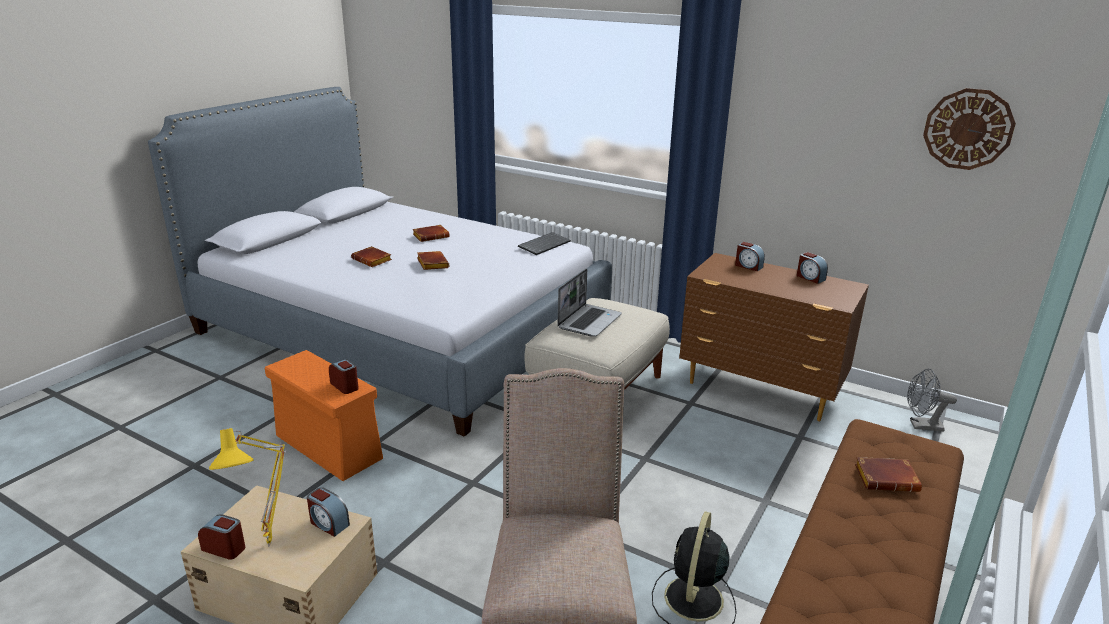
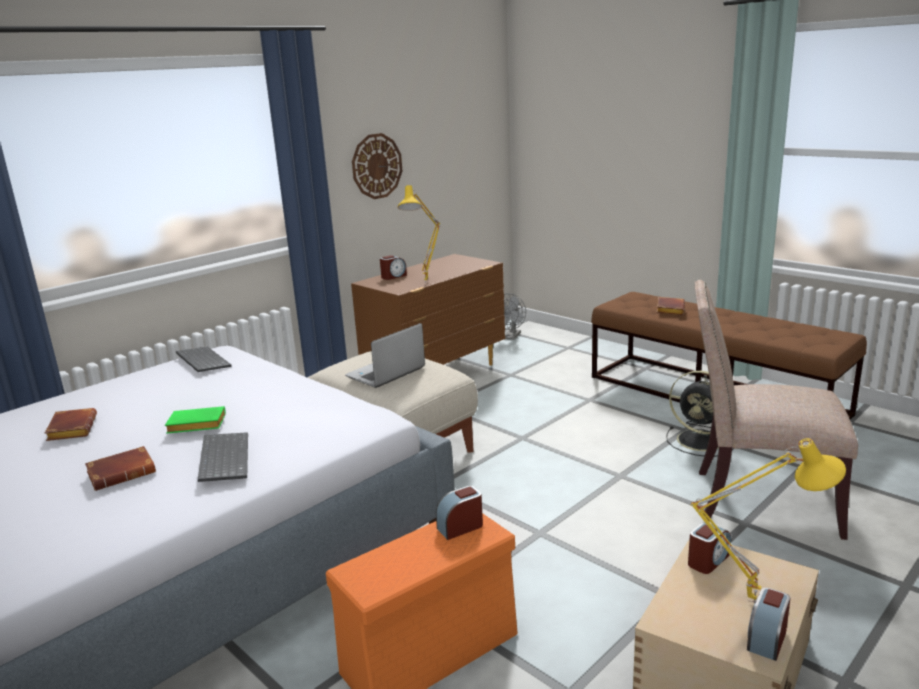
camera: 75 degrees left, 5 degrees down
brown book [417,251,449,270] -> green book [165,406,226,434]
laptop [557,268,622,337] -> laptop turned 90 degrees counterclockwise [345,323,425,388]
alarm clock [797,252,828,284] -> none
wall clock [923,88,1016,170] -> wall clock moved to [352,133,402,199]
none -> keyboard [198,432,248,482]
none -> yellow table lamp [398,185,440,283]

